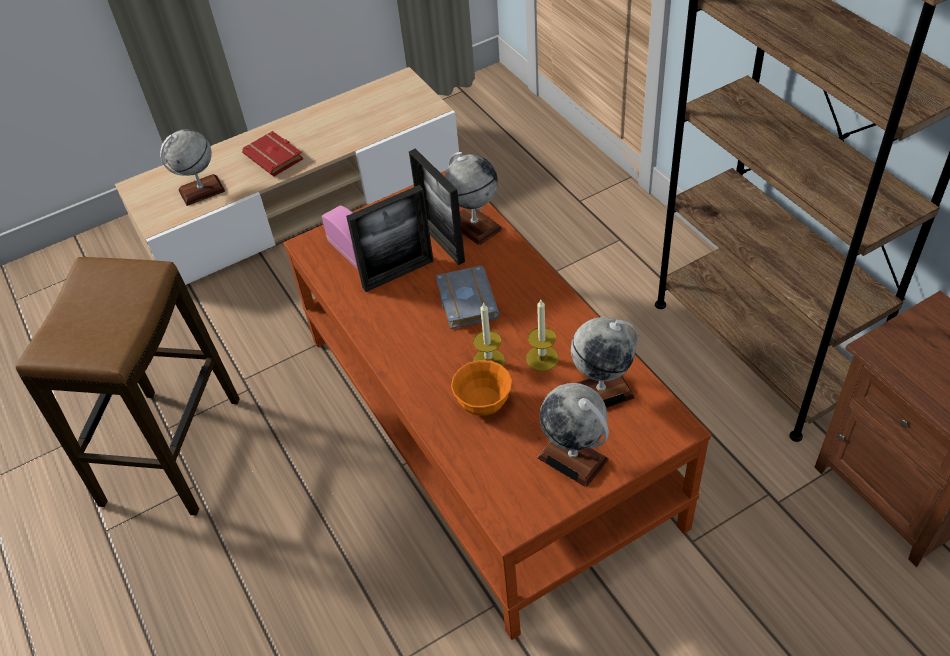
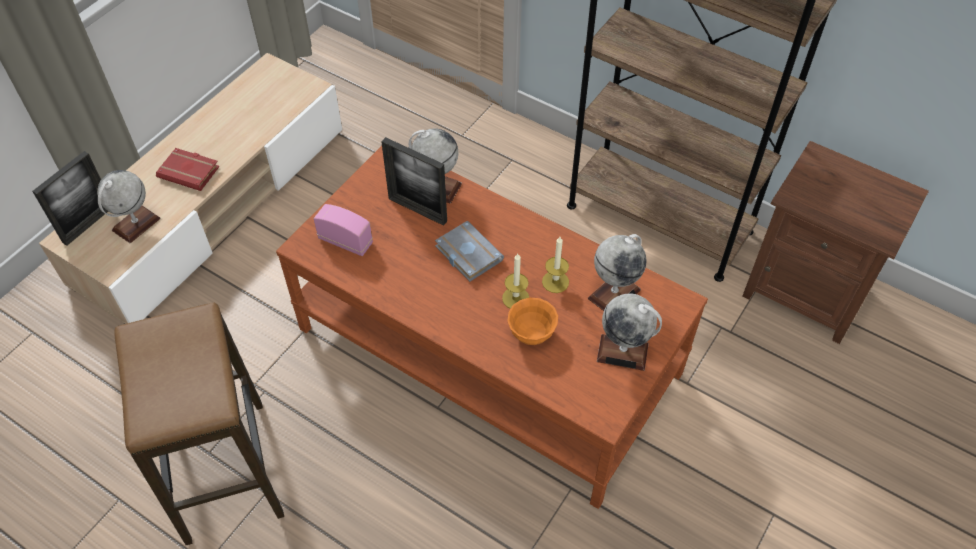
camera: 30 degrees left, 5 degrees up
picture frame [346,185,434,292] -> picture frame moved to [32,151,108,246]

